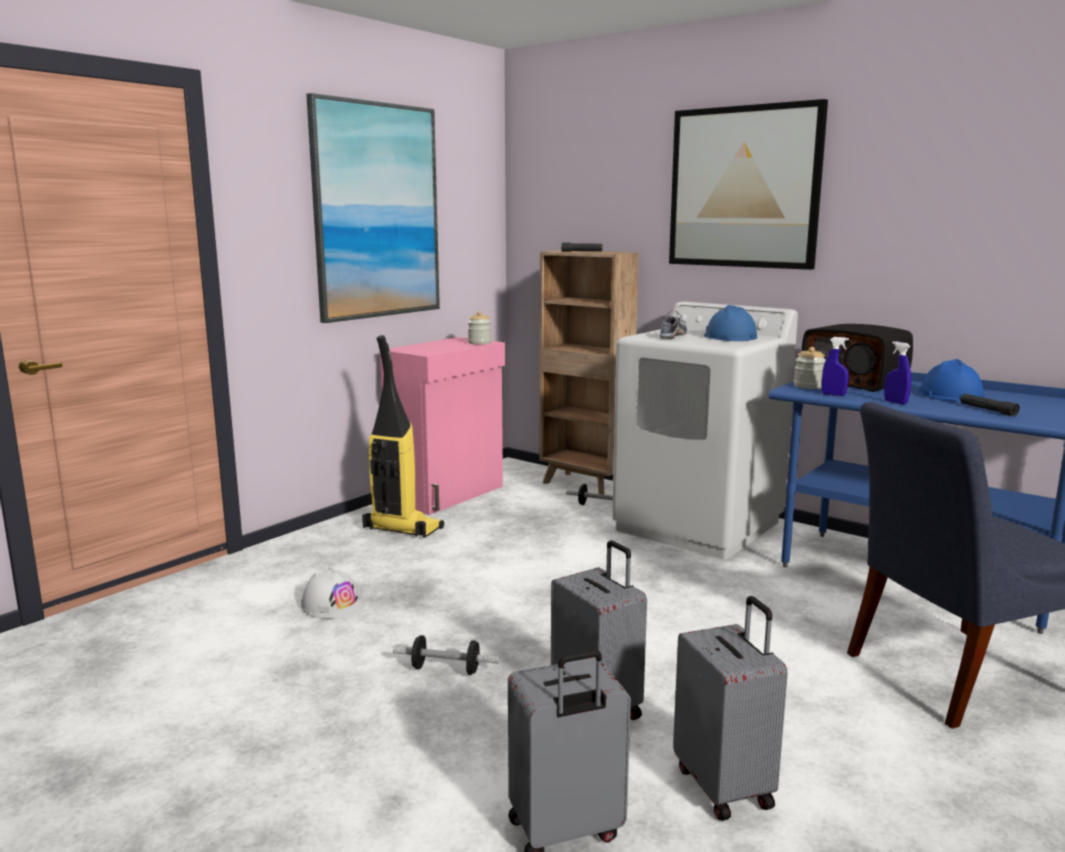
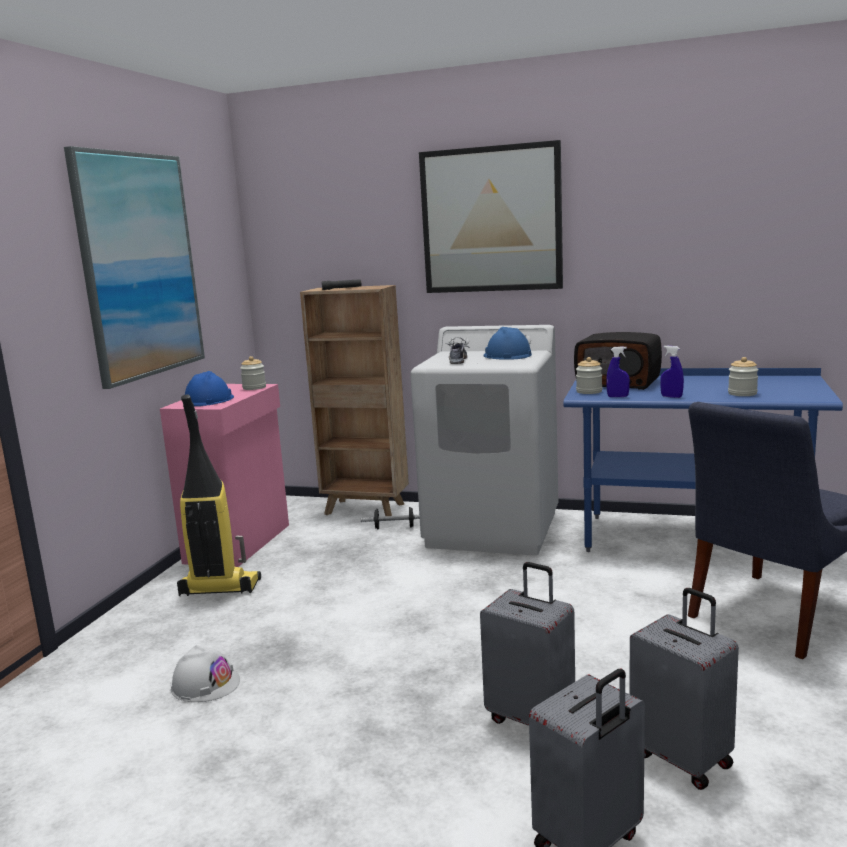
camera: 20 degrees left, 0 degrees up
dumbbell [393,635,500,675] -> none
blue hard hat [919,359,985,402] -> blue hard hat moved to [185,371,234,406]
black flashlight [960,394,1020,416] -> jar [728,357,759,396]

